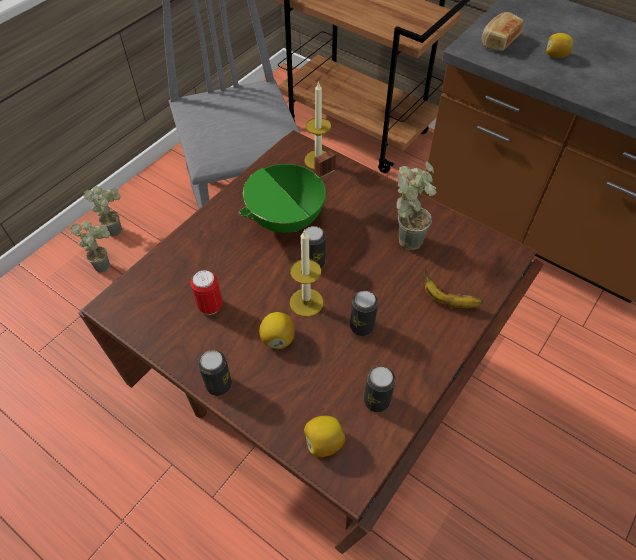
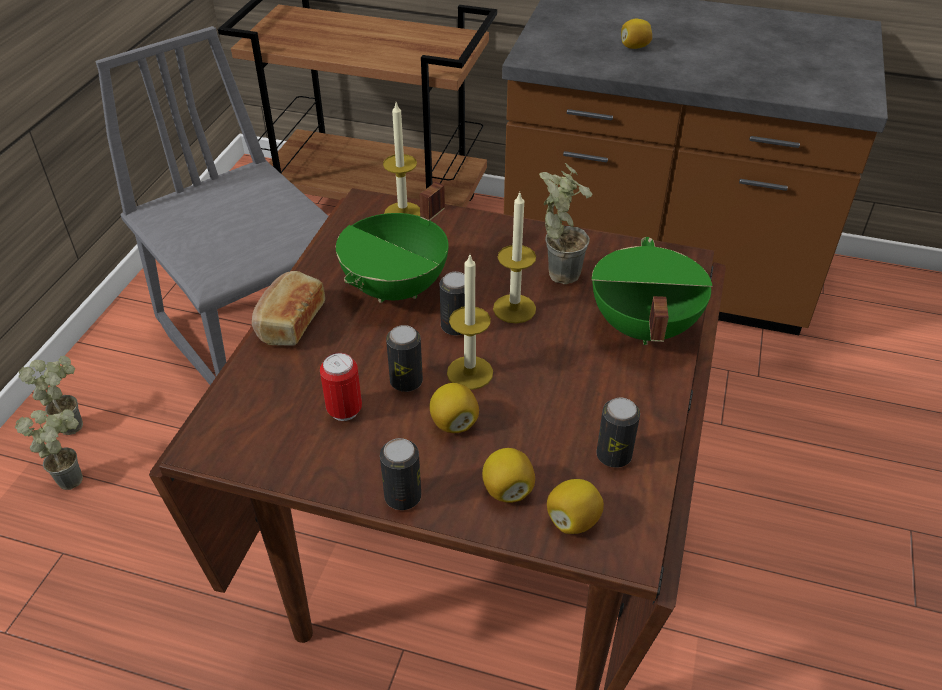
camera: 20 degrees left, 10 degrees down
can [350,291,378,336] -> can moved to [386,325,423,392]
banana [425,270,483,309] -> green cooking pot [592,237,712,345]
bread [482,12,524,51] -> bread moved to [252,271,325,346]
none -> lemon [482,448,535,503]
none -> candle [493,192,536,323]

